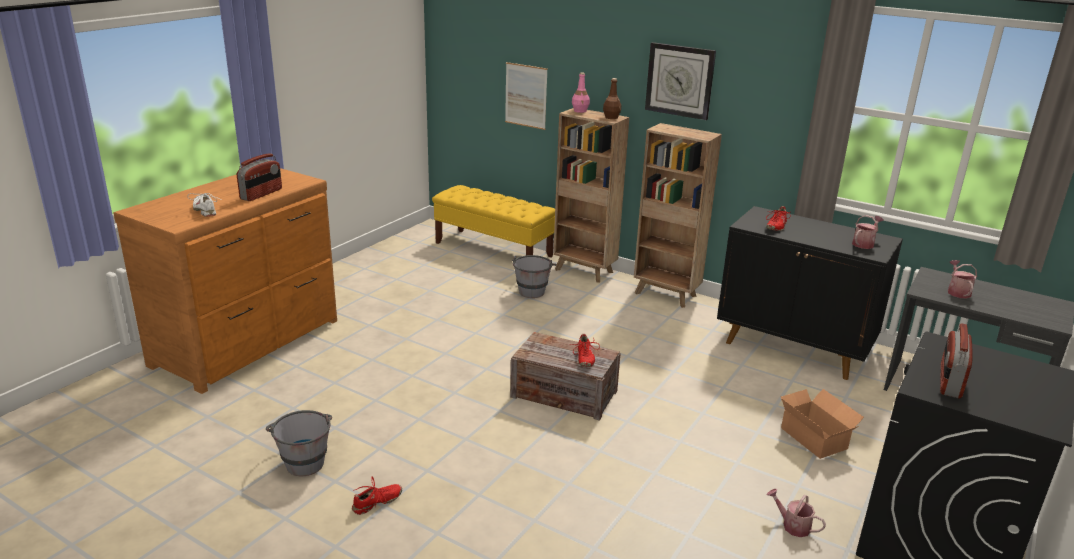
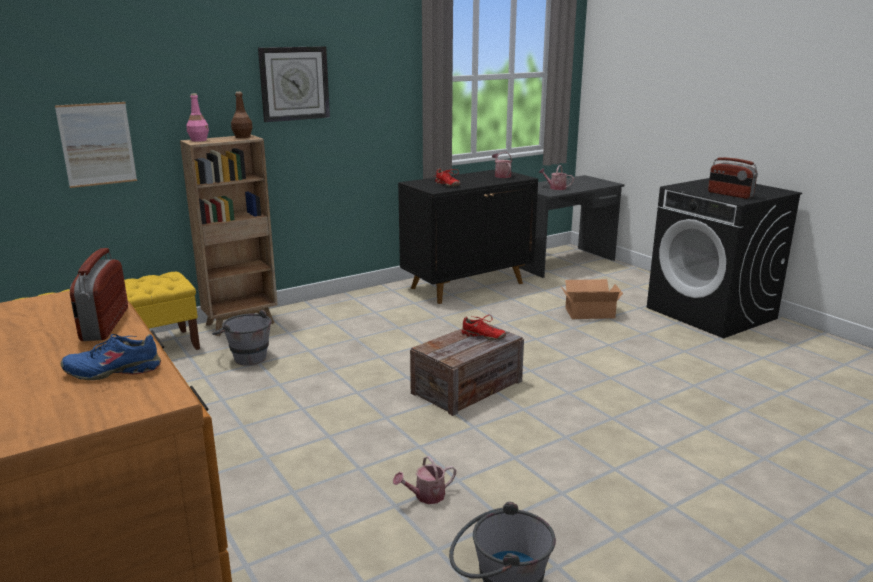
camera: 65 degrees left, 5 degrees down
white shoe [187,193,220,217] -> blue shoe [61,334,161,380]
radio [237,153,282,201] -> radio turned 150 degrees counterclockwise [70,248,128,341]
red shoe [352,477,402,515] -> none
brown bookcase [634,123,722,308] -> none
watering can [767,489,826,537] -> watering can moved to [393,456,456,504]

